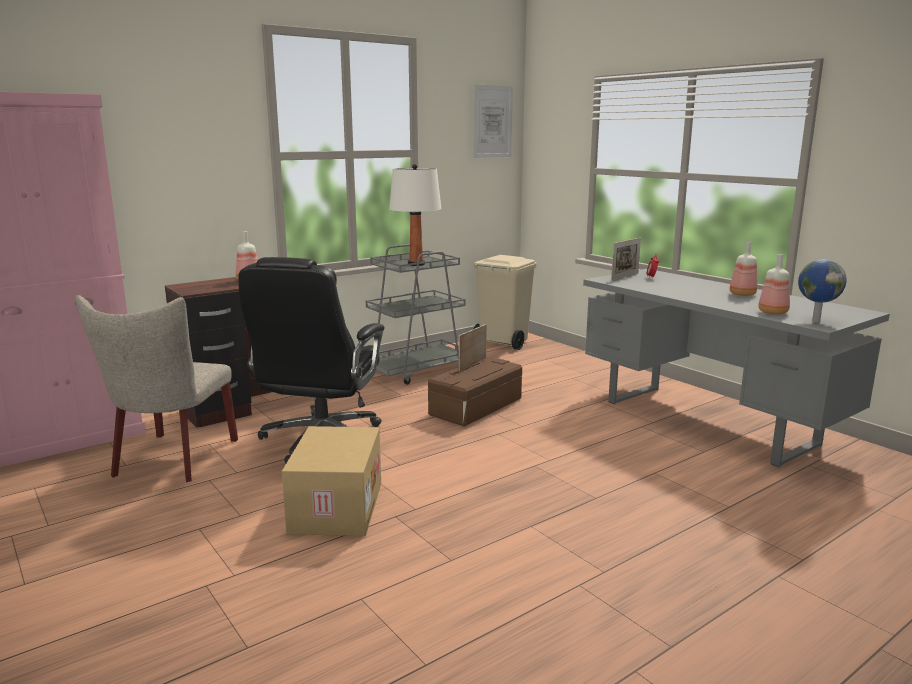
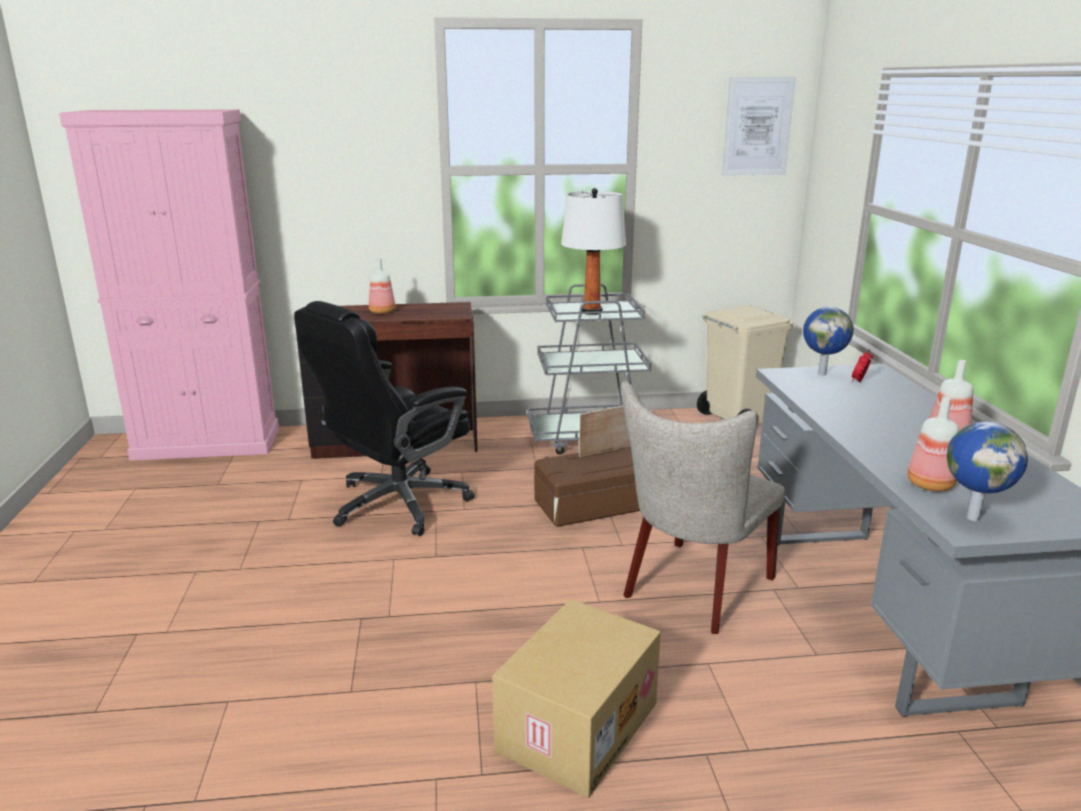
camera: 30 degrees right, 5 degrees up
beige chair [75,295,238,482] -> beige chair moved to [622,381,786,634]
cardboard box [282,426,381,536] -> cardboard box moved to [492,599,661,798]
picture frame [611,238,641,281] -> globe [803,307,854,376]

